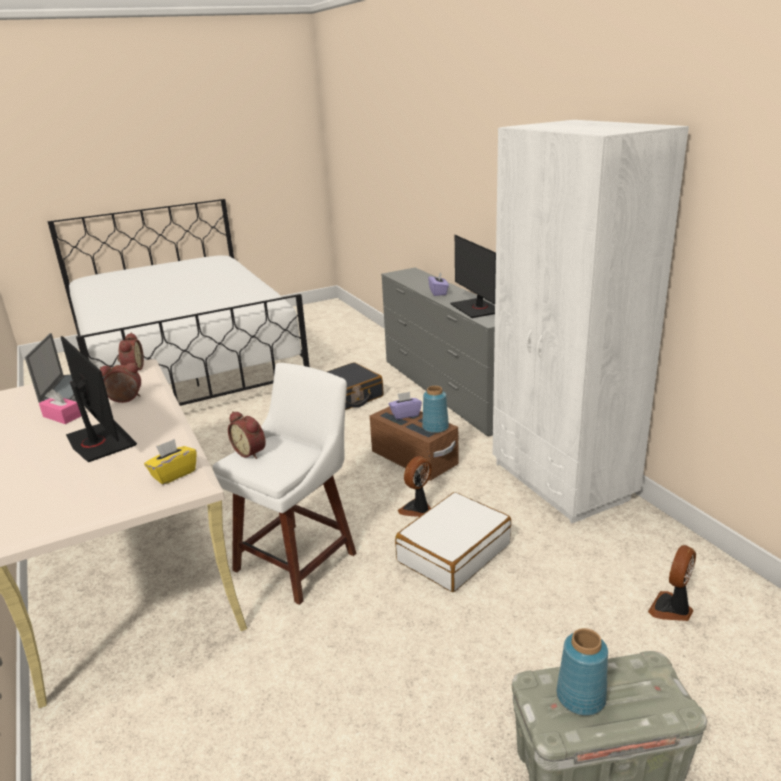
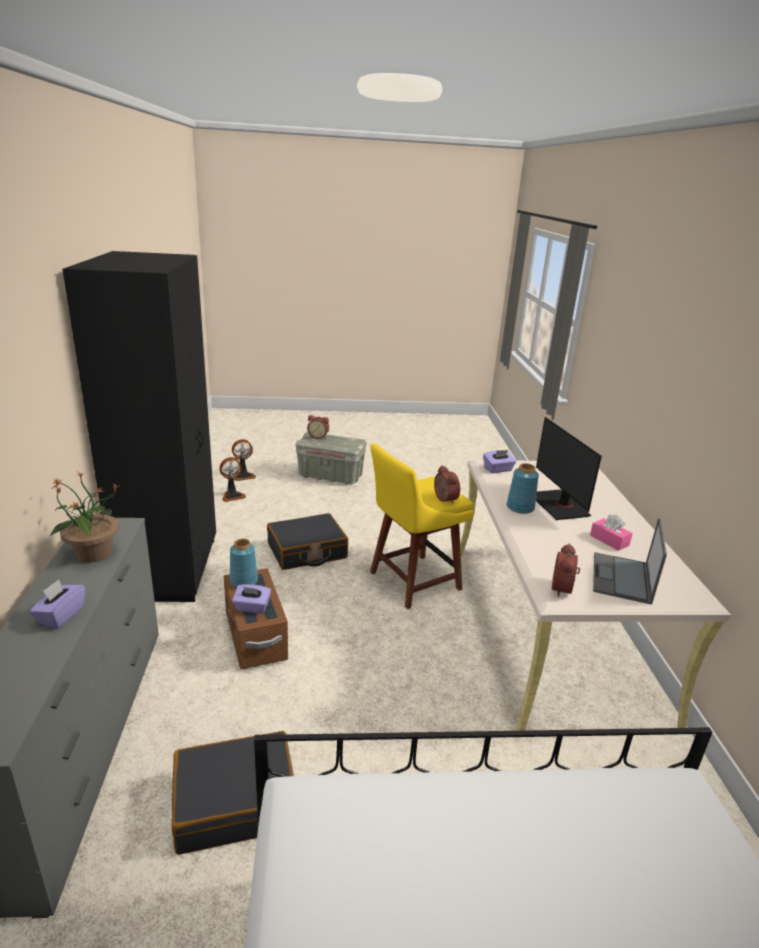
camera: 160 degrees left, 0 degrees up
alarm clock [100,363,141,403] -> alarm clock moved to [307,415,329,439]
yellow tissue box [144,439,197,485] -> purple tissue box [483,450,516,473]
white stool [213,363,356,605] -> yellow stool [370,443,474,609]
white suitcase [395,492,511,592] -> black suitcase [267,513,348,570]
fan [398,456,432,517] -> fan moved to [232,439,256,481]
monitor [450,235,496,318] -> potted plant [50,472,120,563]
white wardrobe [493,120,689,524] -> black wardrobe [62,251,216,602]
blue vase [556,628,608,716] -> blue vase moved to [507,463,539,514]

